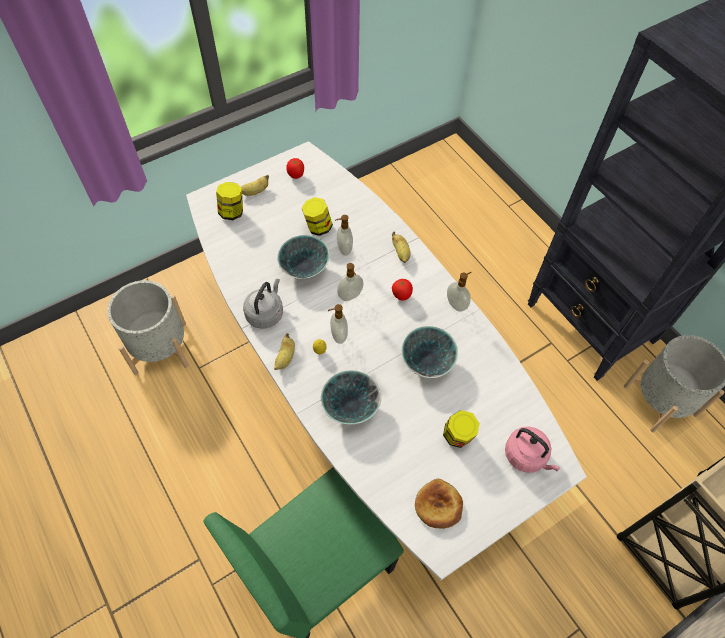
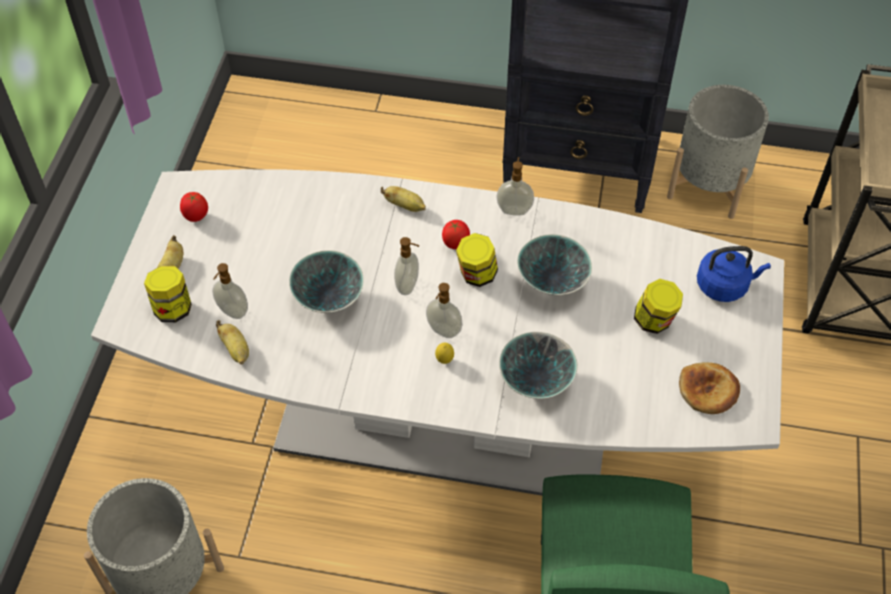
camera: 45 degrees left, 5 degrees down
grey kettle [243,279,283,329] -> none
banana [274,333,295,370] -> banana moved to [216,320,249,365]
jar [302,197,333,236] -> jar moved to [456,233,498,287]
soap dispenser [335,215,353,256] -> soap dispenser moved to [212,263,248,319]
pink kettle [505,427,560,473] -> blue kettle [697,246,771,302]

